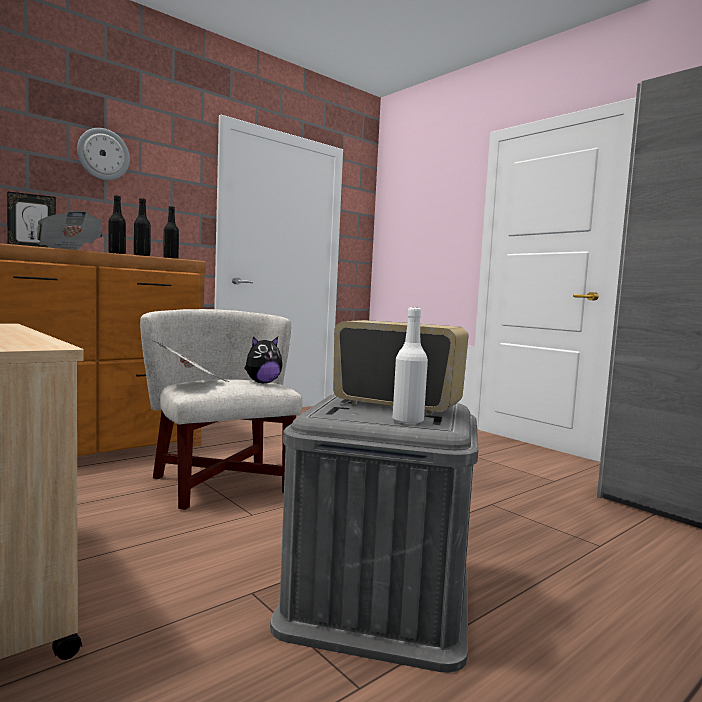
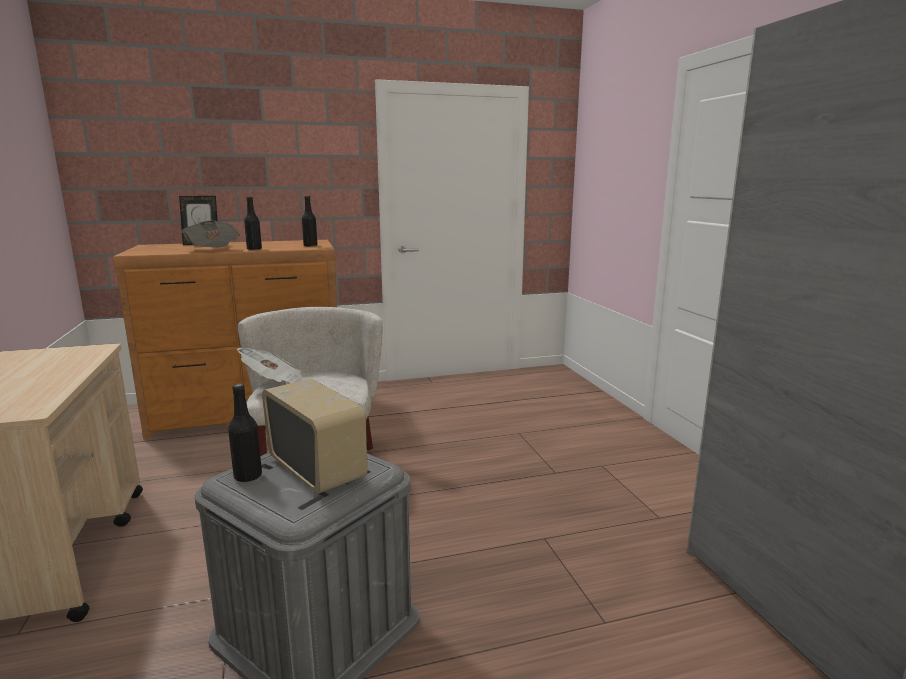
camera: 25 degrees right, 10 degrees up
wall clock [77,128,130,180] -> none
black bottle [134,198,151,256] -> black bottle moved to [228,384,262,482]
plush toy [244,337,282,383] -> none
white bottle [393,308,428,424] -> none

